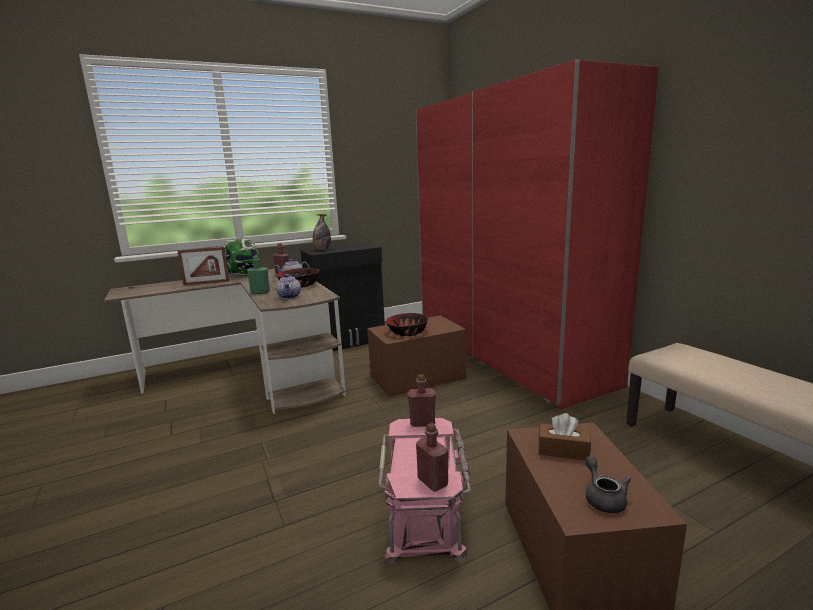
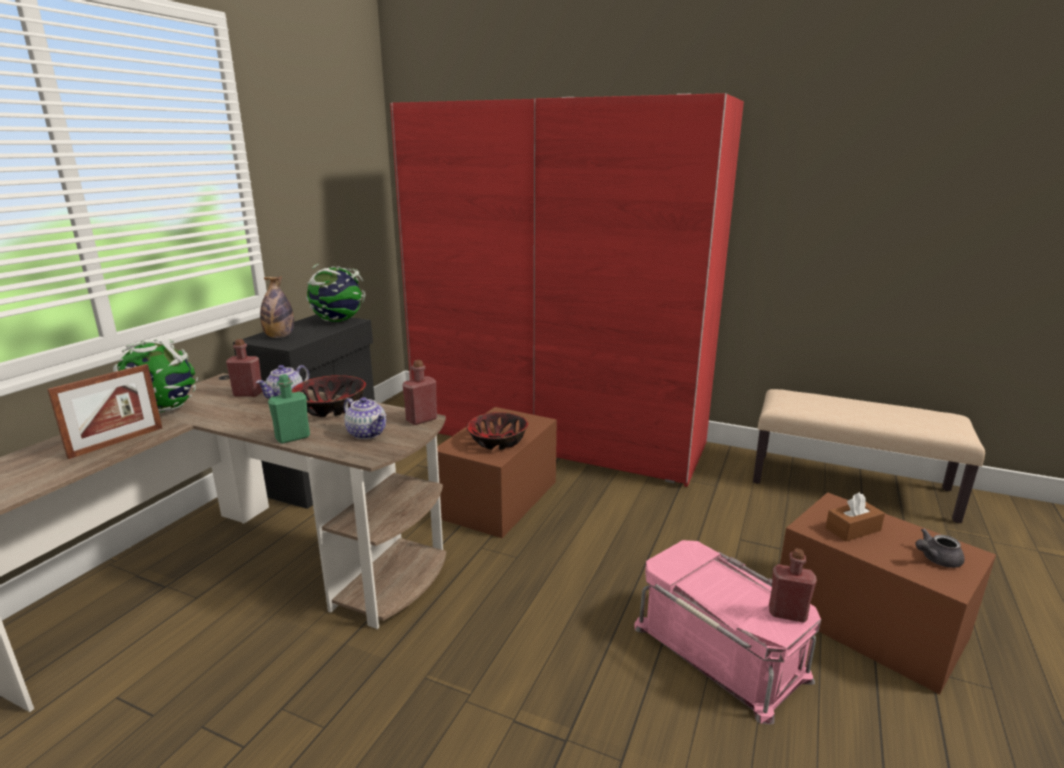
camera: 40 degrees left, 5 degrees up
red bottle [408,374,436,427] -> red bottle moved to [402,360,437,425]
grey teapot [585,456,631,513] -> grey teapot turned 60 degrees counterclockwise [915,528,965,568]
none -> globe [306,264,365,322]

